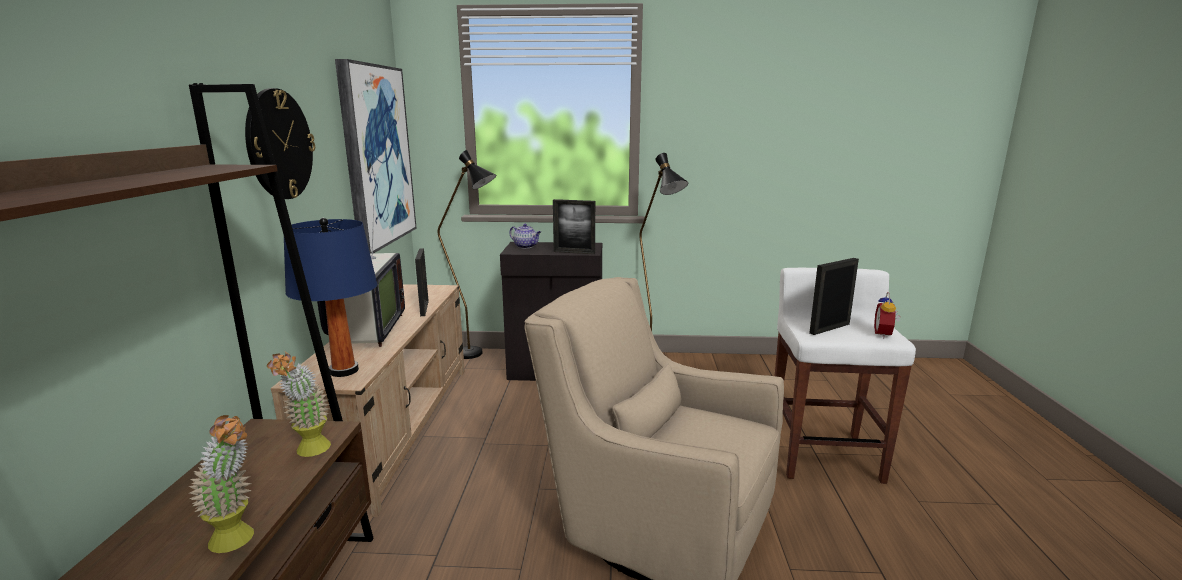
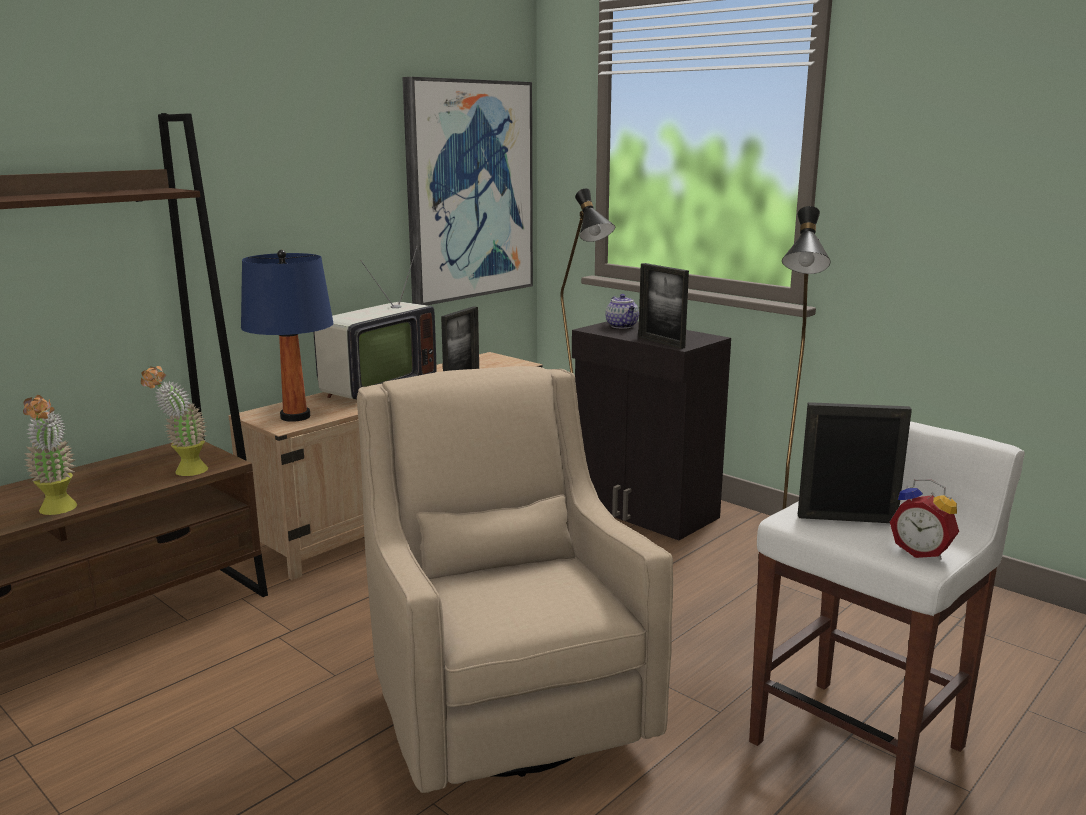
camera: 40 degrees right, 0 degrees up
wall clock [245,88,315,199] -> none
alarm clock [874,292,900,338] -> alarm clock turned 105 degrees counterclockwise [890,479,959,560]

